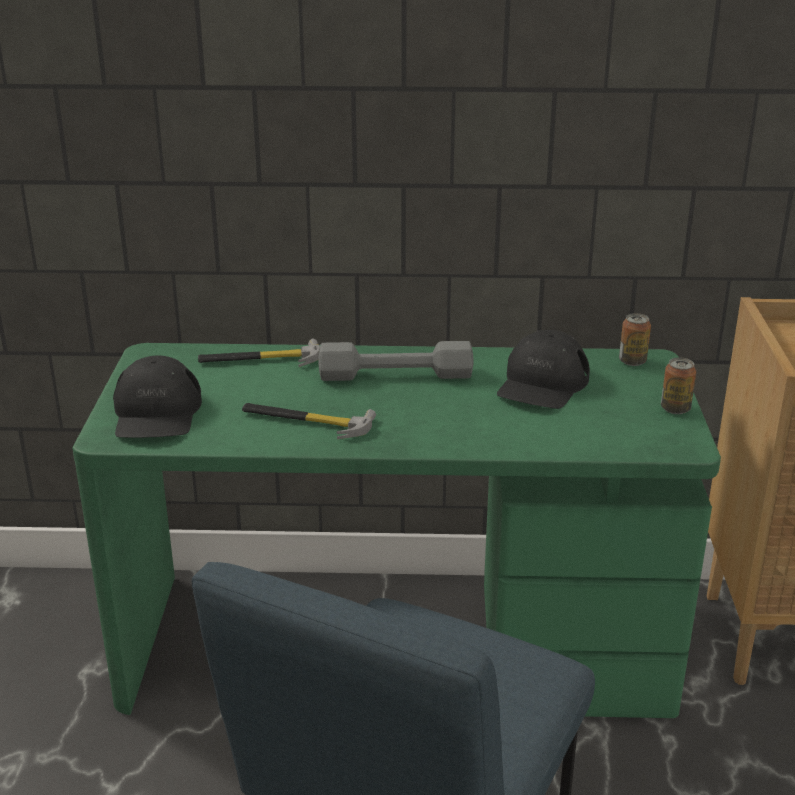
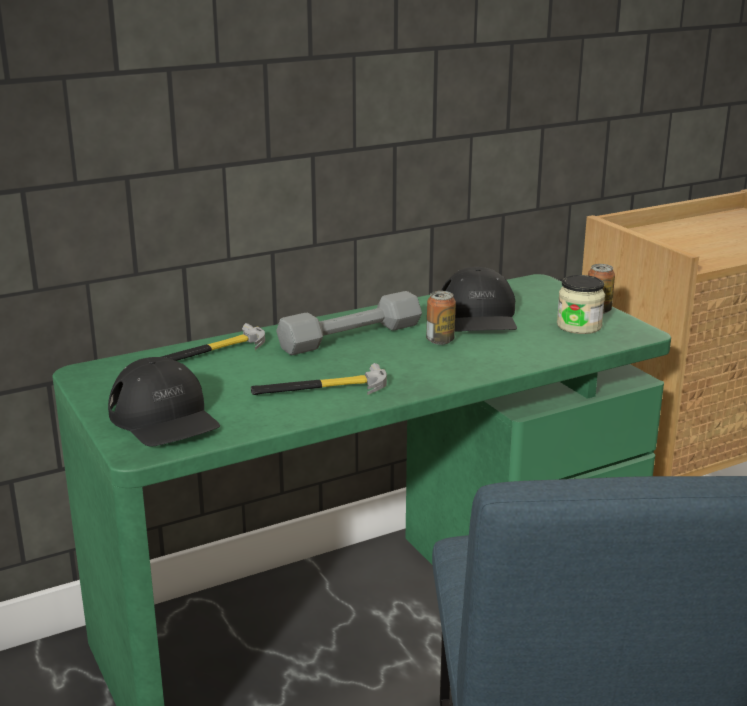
camera: 30 degrees left, 5 degrees down
can [619,313,651,366] -> can moved to [426,291,456,345]
none -> jar [557,275,605,334]

